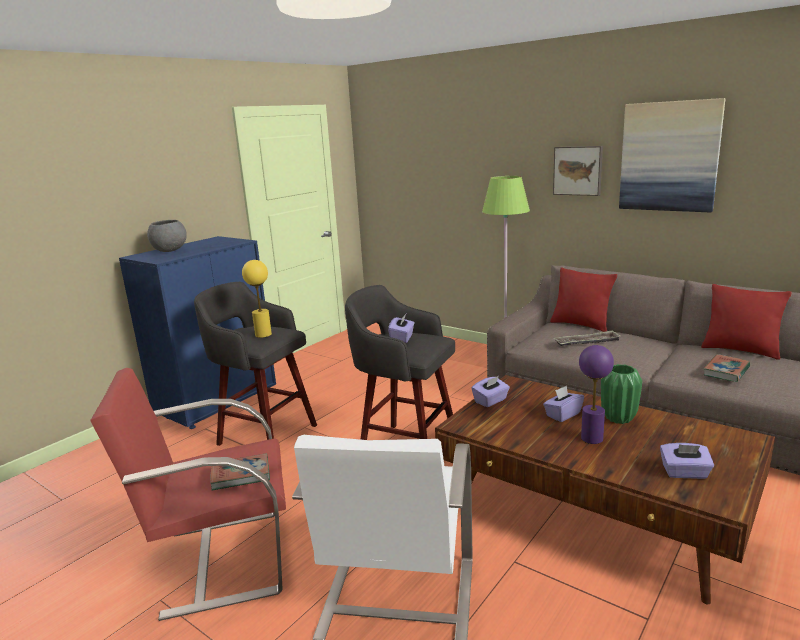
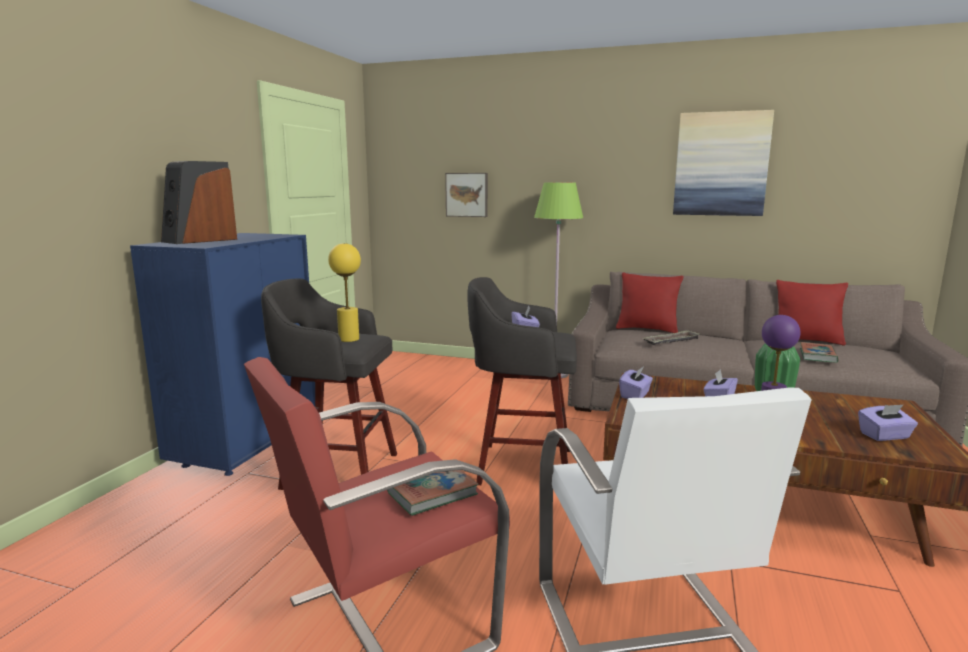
camera: 20 degrees left, 5 degrees down
grey bowl [147,220,187,252] -> speaker [161,161,237,244]
picture [553,146,603,196] -> picture moved to [445,173,488,217]

